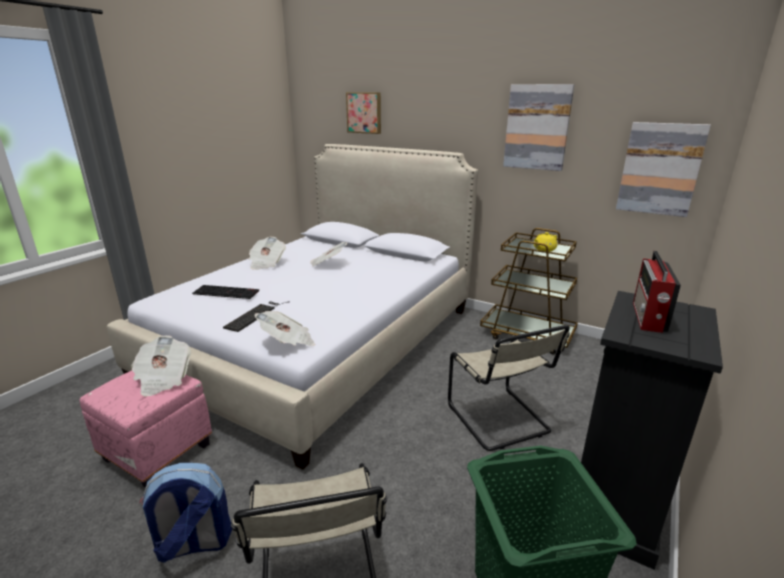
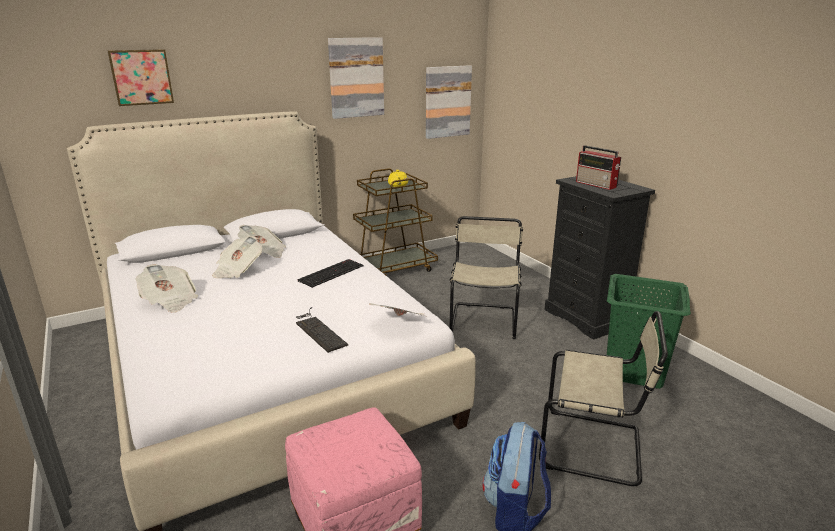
camera: 60 degrees left, 0 degrees up
newspaper [131,335,191,397] -> newspaper moved to [237,225,286,258]
keyboard [192,285,259,299] -> keyboard moved to [297,259,363,288]
beige chair [448,325,570,451] -> beige chair turned 90 degrees counterclockwise [449,216,523,339]

